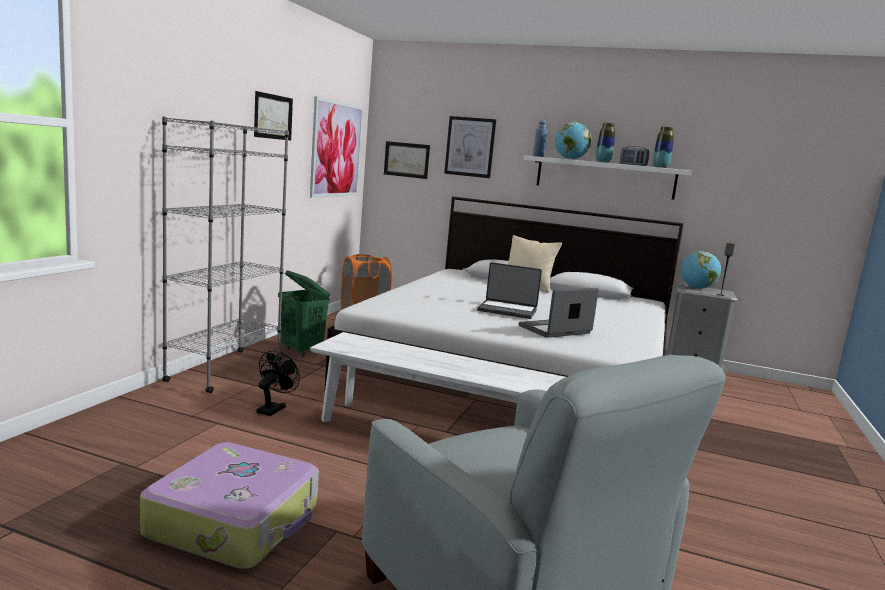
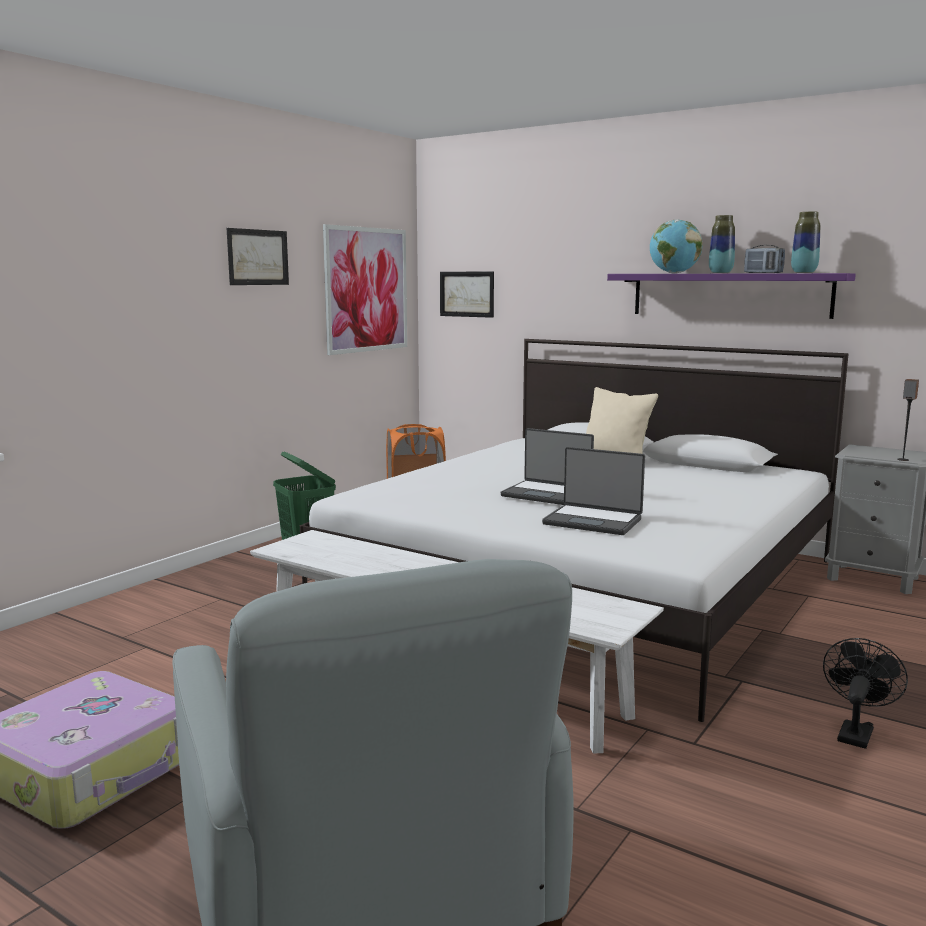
camera: 15 degrees right, 0 degrees up
grey bookcase [162,116,289,393] -> none
black fan [257,350,300,416] -> black fan moved to [823,638,908,749]
picture [444,116,496,178] -> none
laptop [519,288,599,338] -> laptop turned 135 degrees counterclockwise [542,447,645,535]
white shelf [524,155,692,200] -> purple shelf [607,273,856,319]
blue bottle [533,120,547,157] -> none
globe [681,251,721,289] -> none

